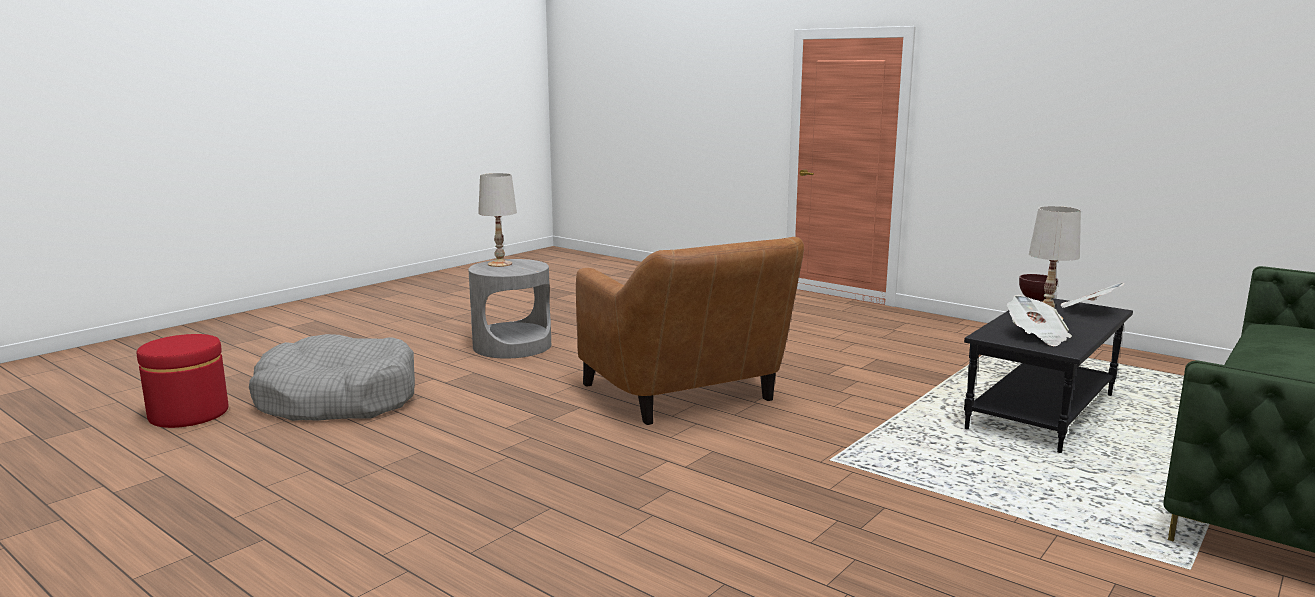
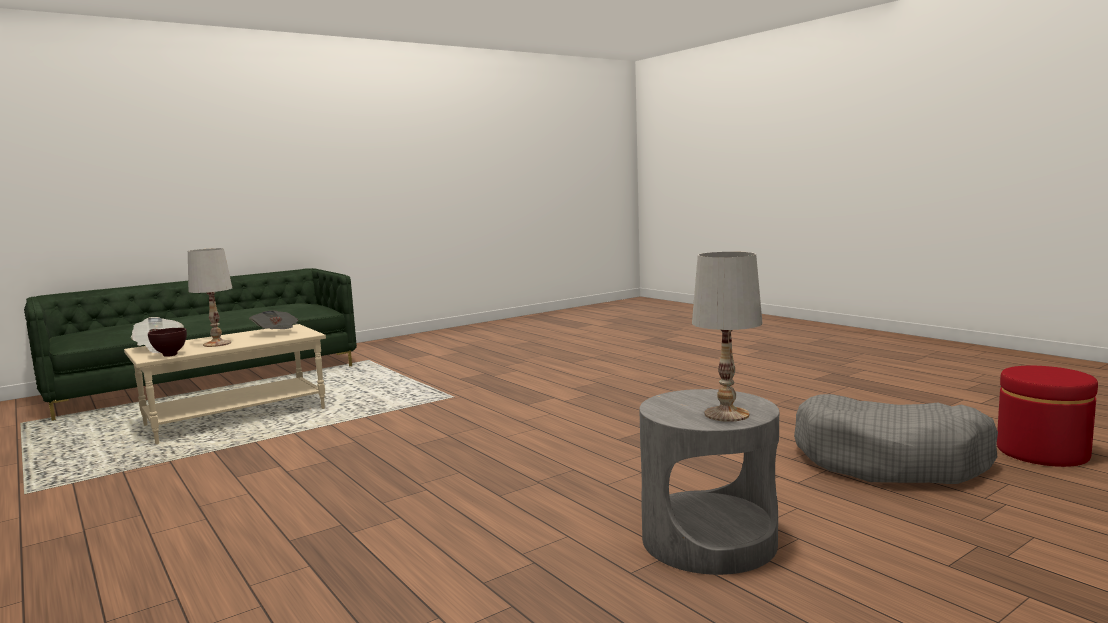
camera: 165 degrees left, 5 degrees down
brown armchair [576,237,804,425] -> none
black coffee table [964,298,1133,453] -> beige coffee table [124,324,326,444]

